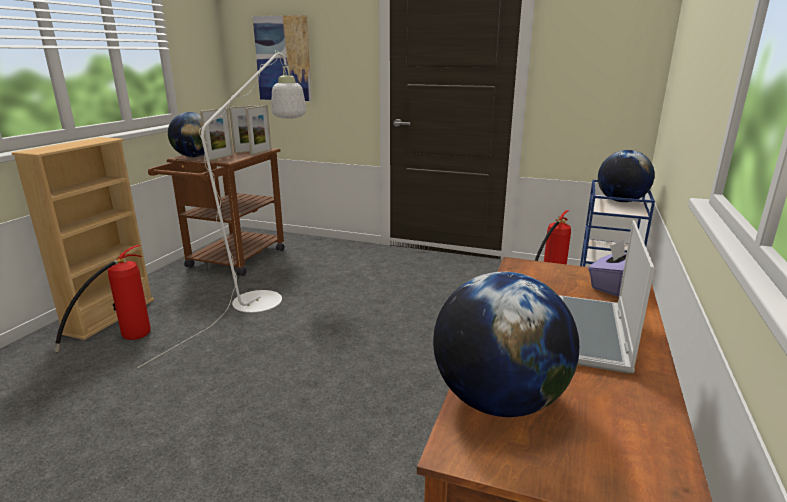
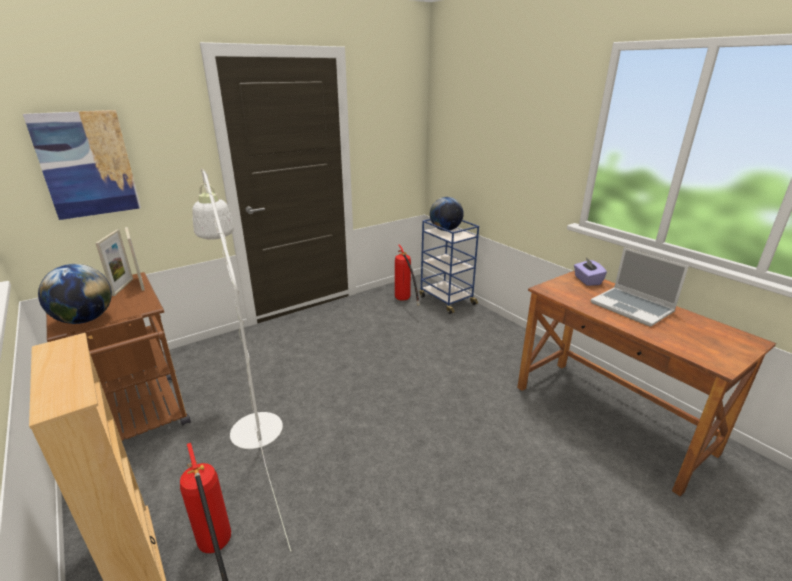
camera: 55 degrees left, 5 degrees up
picture frame [200,108,233,161] -> none
globe [433,272,579,417] -> none

